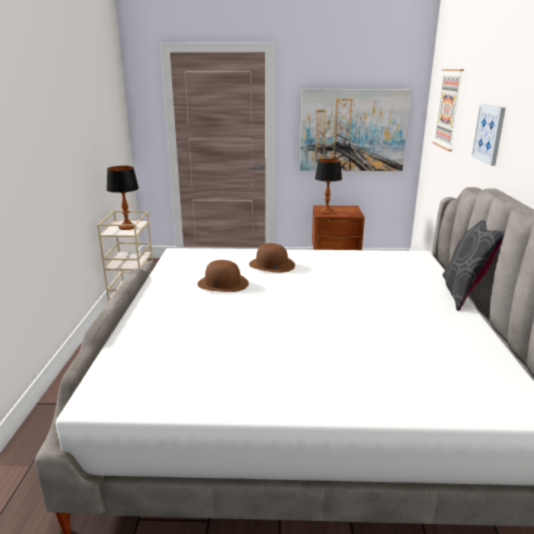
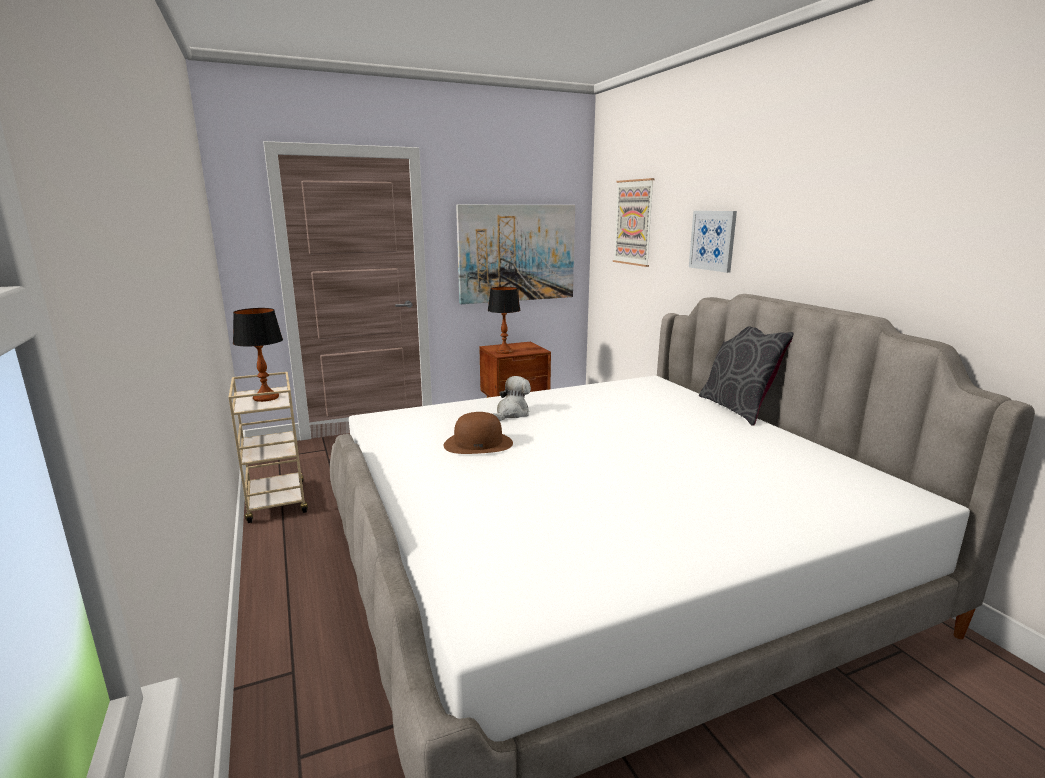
camera: 25 degrees left, 5 degrees down
brown hat [249,243,295,273] -> plush toy [493,376,531,421]

